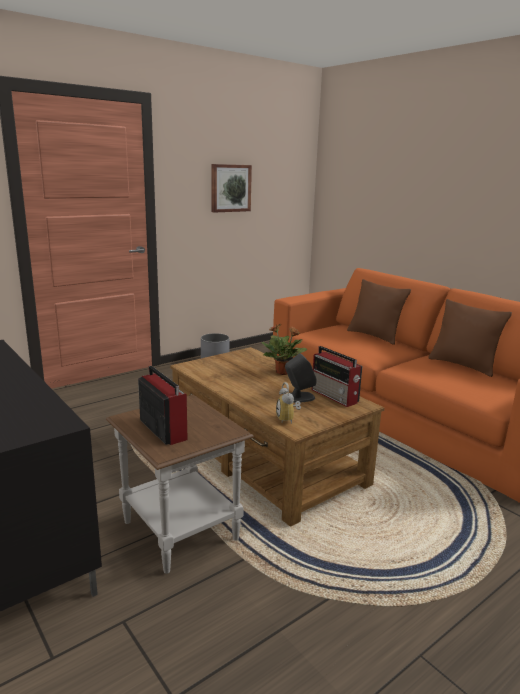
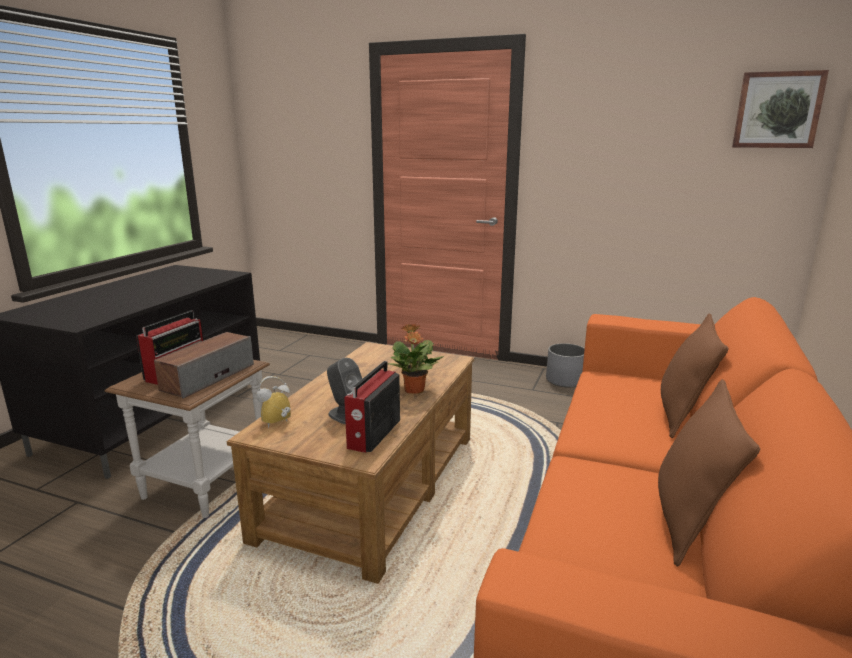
camera: 60 degrees right, 0 degrees up
picture [211,164,252,213] -> picture moved to [732,70,829,148]
none -> speaker [154,332,254,399]

